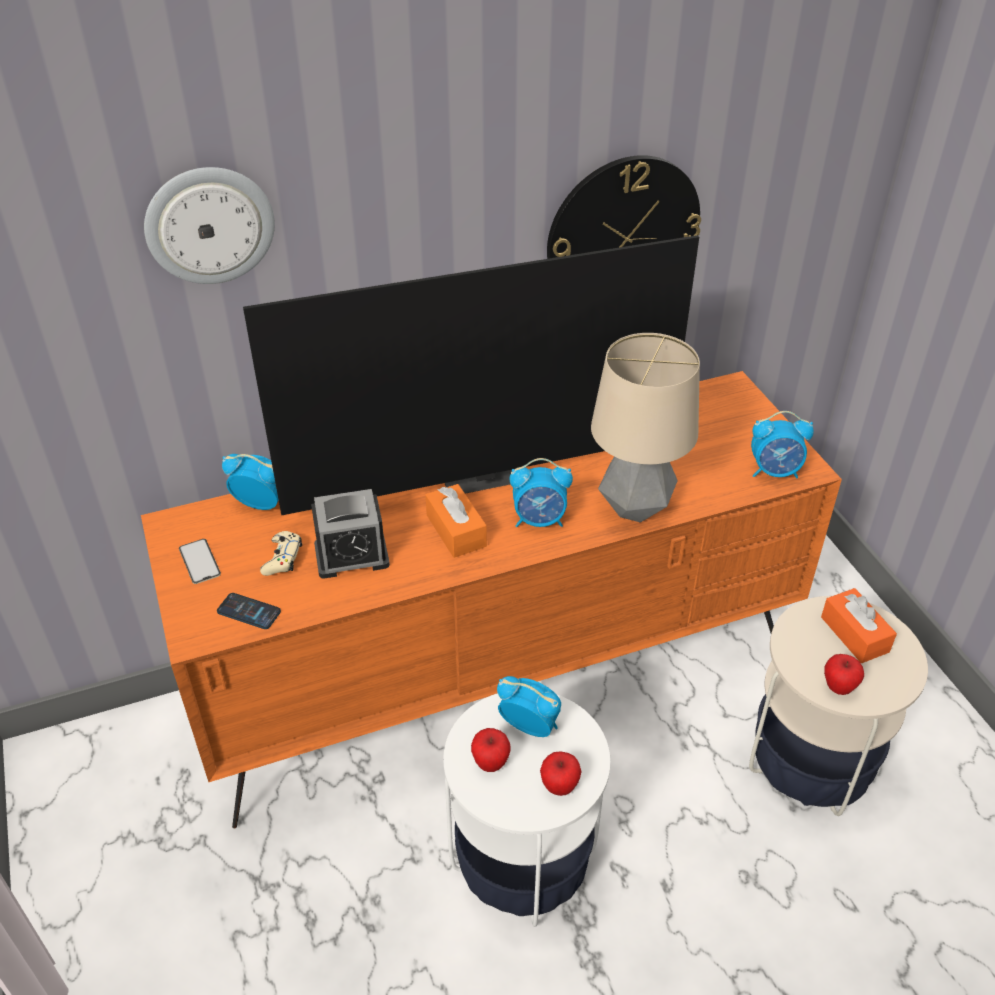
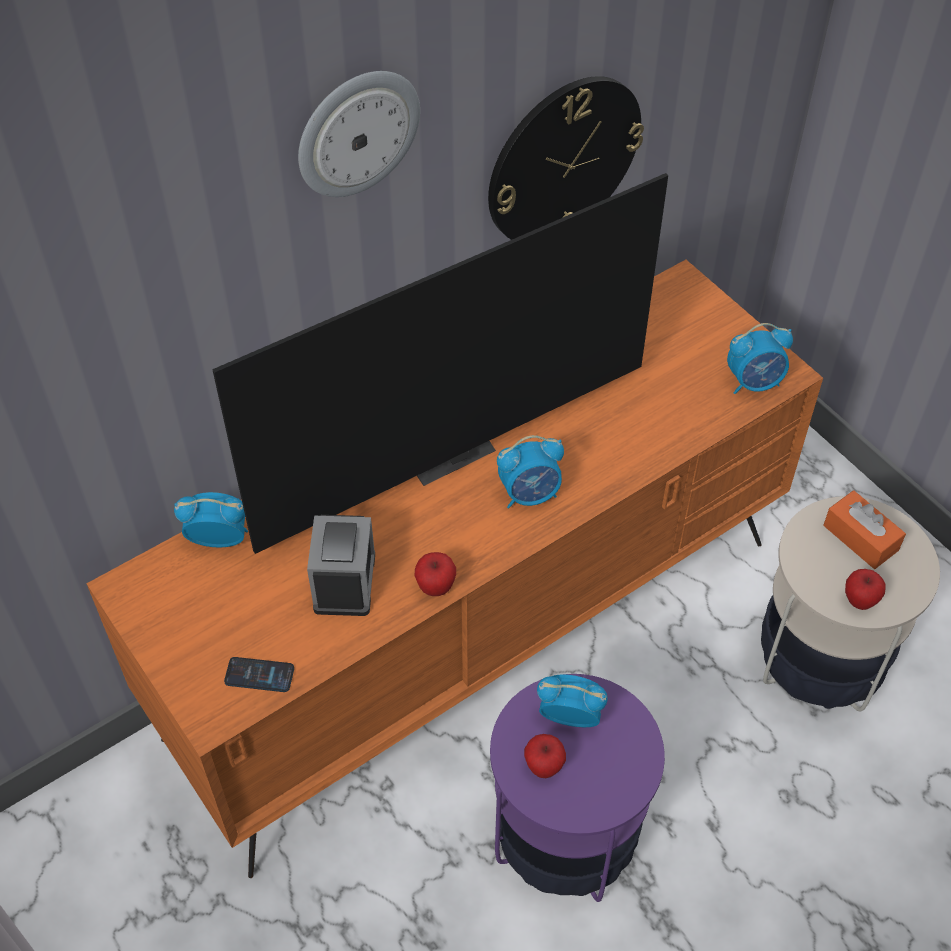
camera: 15 degrees left, 10 degrees up
wall clock [144,167,275,284] -> wall clock moved to [298,71,420,197]
phone [179,539,221,584] -> none
beige game controller [260,531,302,576] -> none
alarm clock [311,489,390,579] -> alarm clock turned 60 degrees counterclockwise [307,515,375,616]
orange tissue box [425,484,487,558] -> none
white side table [443,693,611,927] -> purple side table [490,674,665,902]
apple [540,751,582,796] -> apple moved to [415,552,456,596]
table lamp [591,333,700,522] -> none

